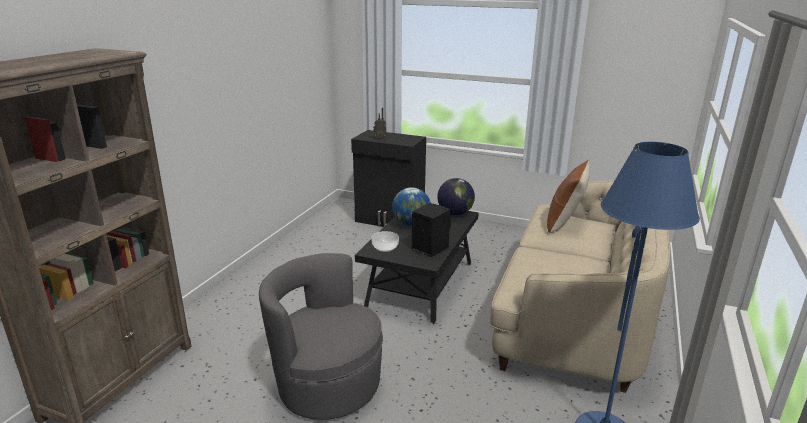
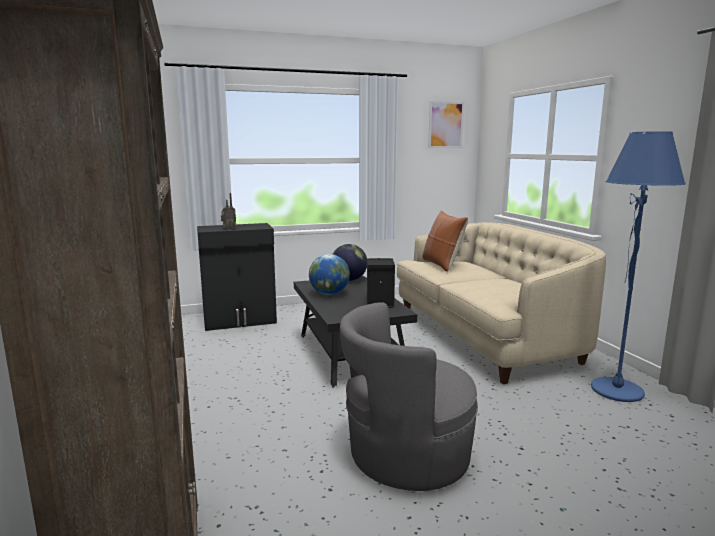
camera: 40 degrees left, 10 degrees down
bowl [371,231,399,252] -> none
none -> picture [428,101,464,148]

